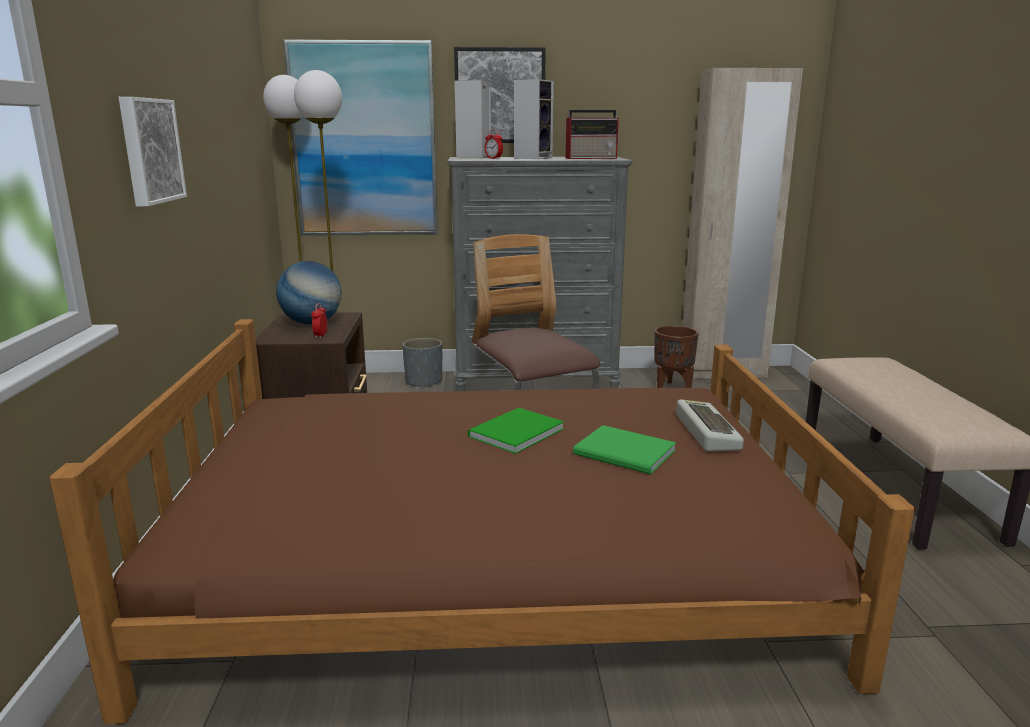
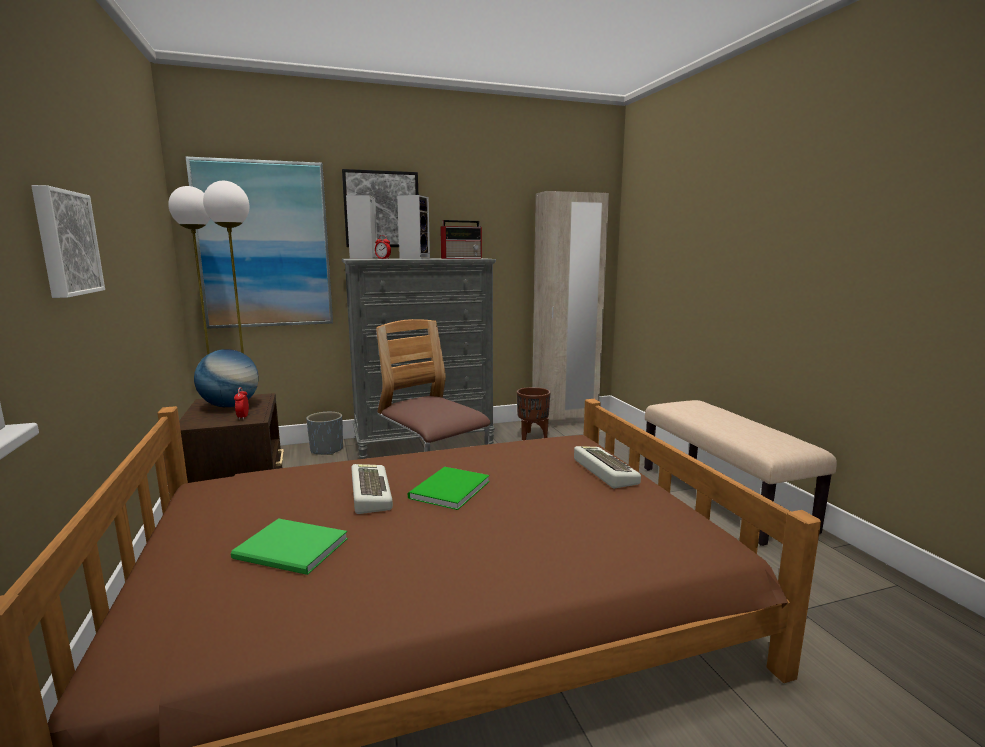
camera: 15 degrees left, 5 degrees down
green book [573,425,676,475] -> green book moved to [231,518,348,575]
none -> keyboard [351,464,393,514]

